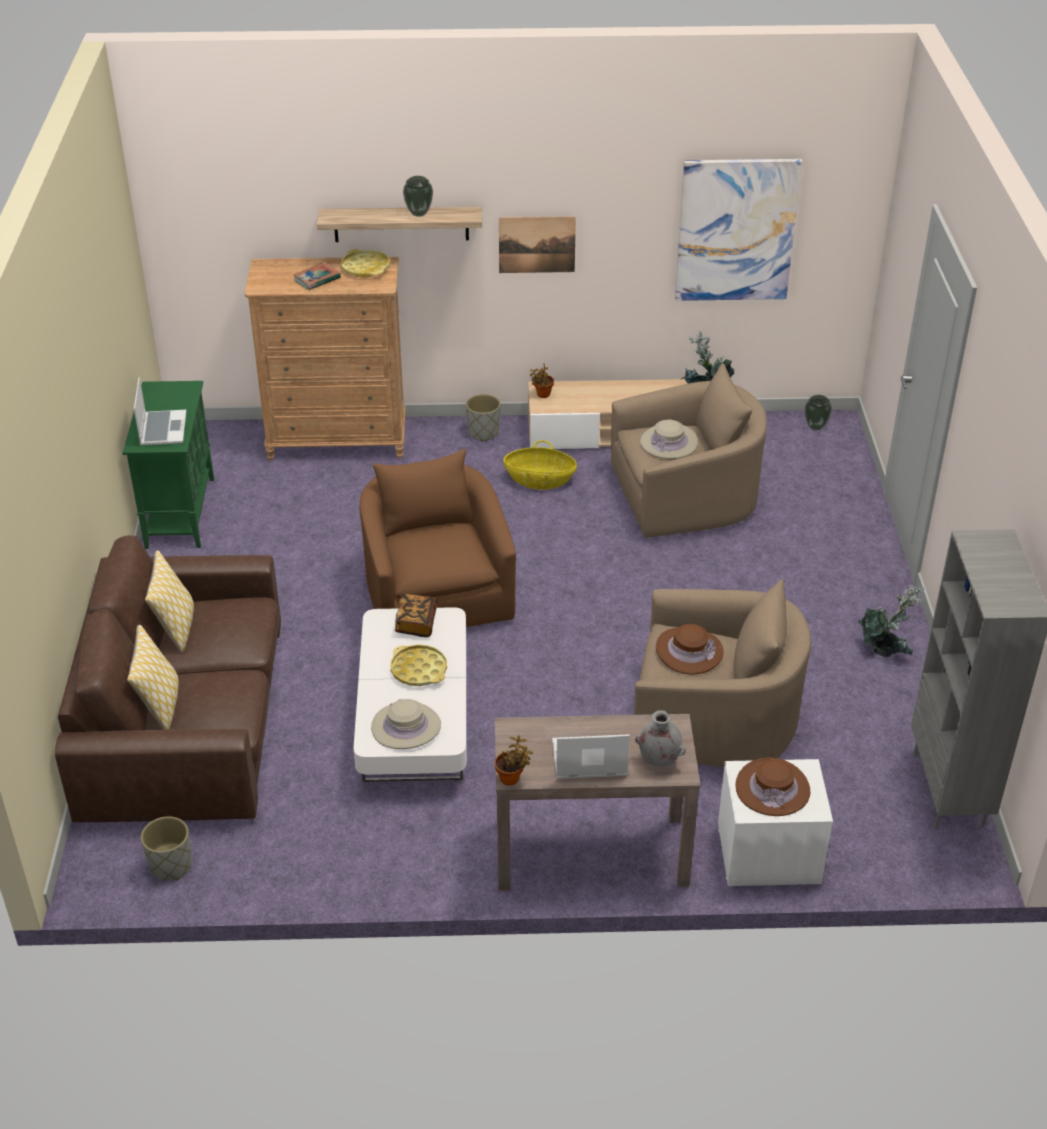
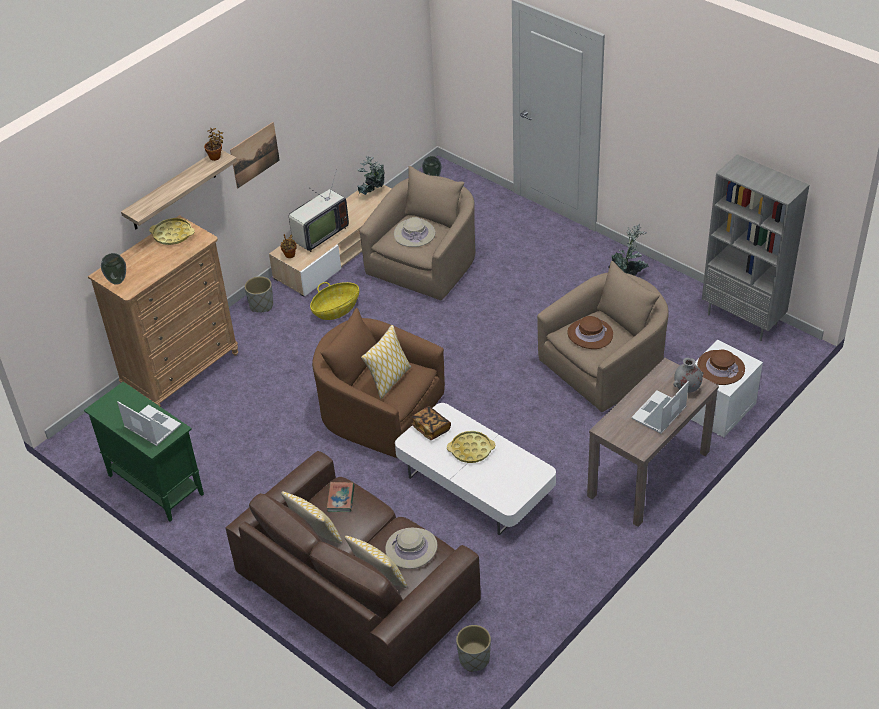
camera: 45 degrees left, 5 degrees up
book [293,262,341,290] -> book moved to [326,482,354,512]
beige hat [371,699,441,749] -> beige hat moved to [385,528,438,569]
vase [403,176,433,217] -> vase moved to [101,253,126,285]
potted plant [495,735,533,786] -> potted plant moved to [204,128,224,161]
picture [675,159,802,301] -> none
none -> television [289,170,349,252]
none -> pillow [361,325,411,399]

